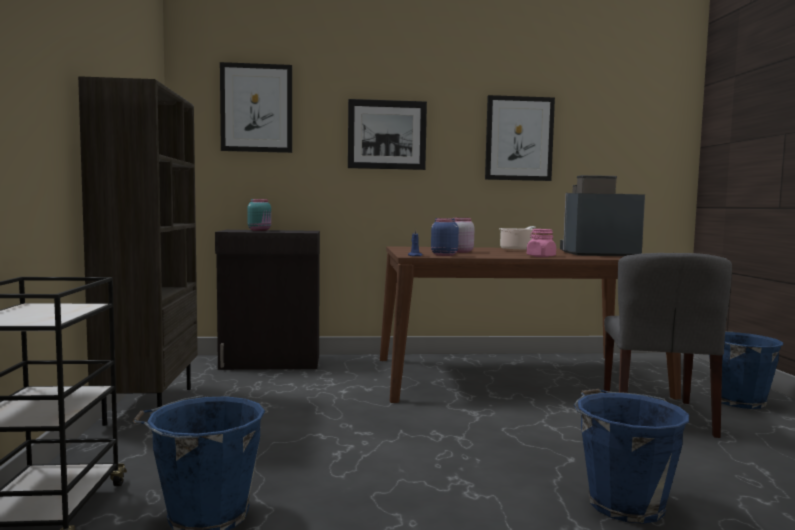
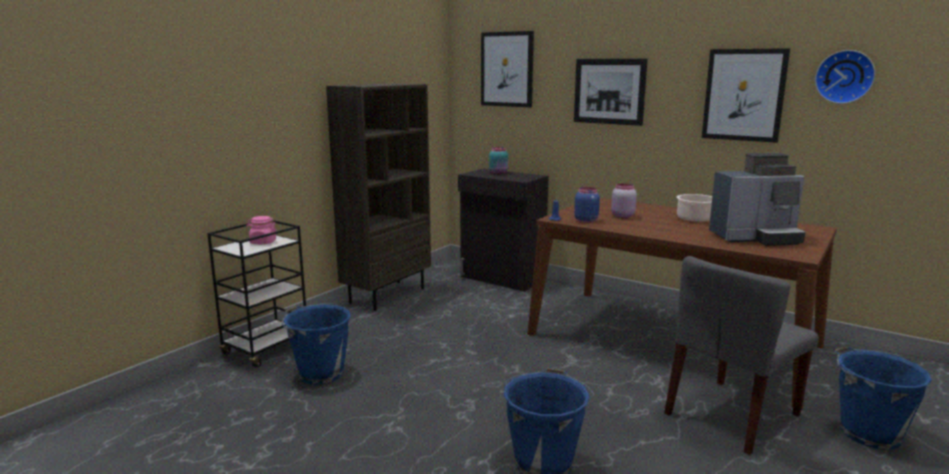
camera: 40 degrees right, 10 degrees up
pink jar [527,229,556,257] -> pink jar moved to [246,216,277,244]
coffee machine [560,175,645,256] -> coffee machine turned 135 degrees clockwise [709,153,805,246]
none -> wall clock [815,50,875,104]

